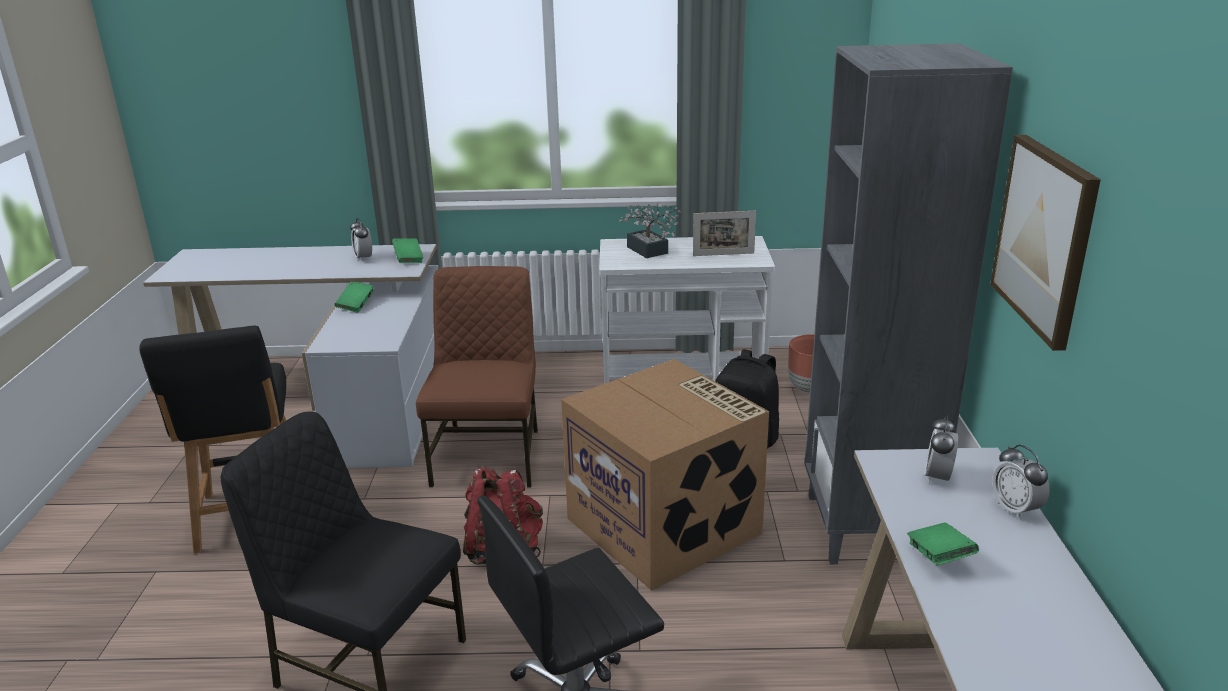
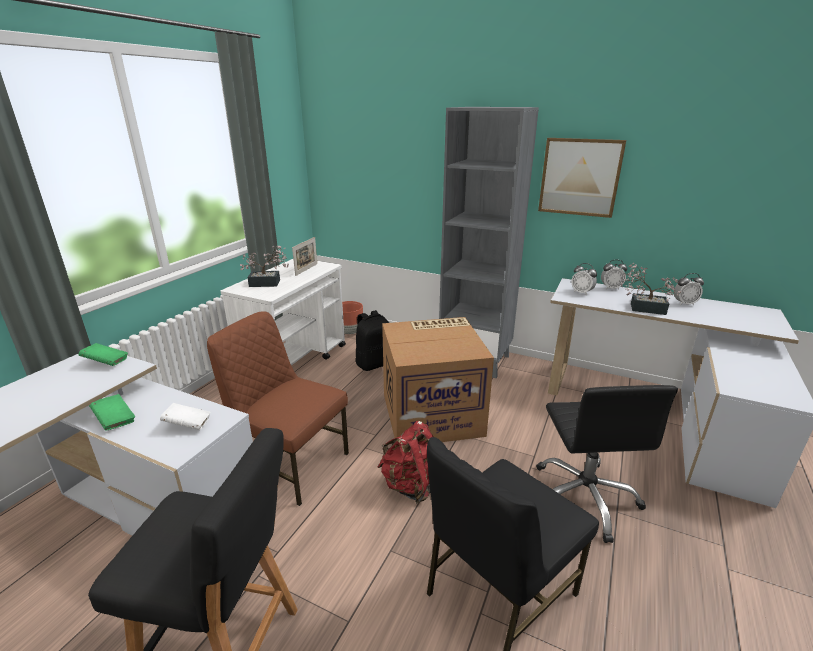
camera: 65 degrees left, 0 degrees up
alarm clock [350,218,372,262] -> alarm clock moved to [674,273,704,305]
green book [907,523,979,565] -> potted plant [621,263,682,315]
none -> white book [160,403,211,430]

